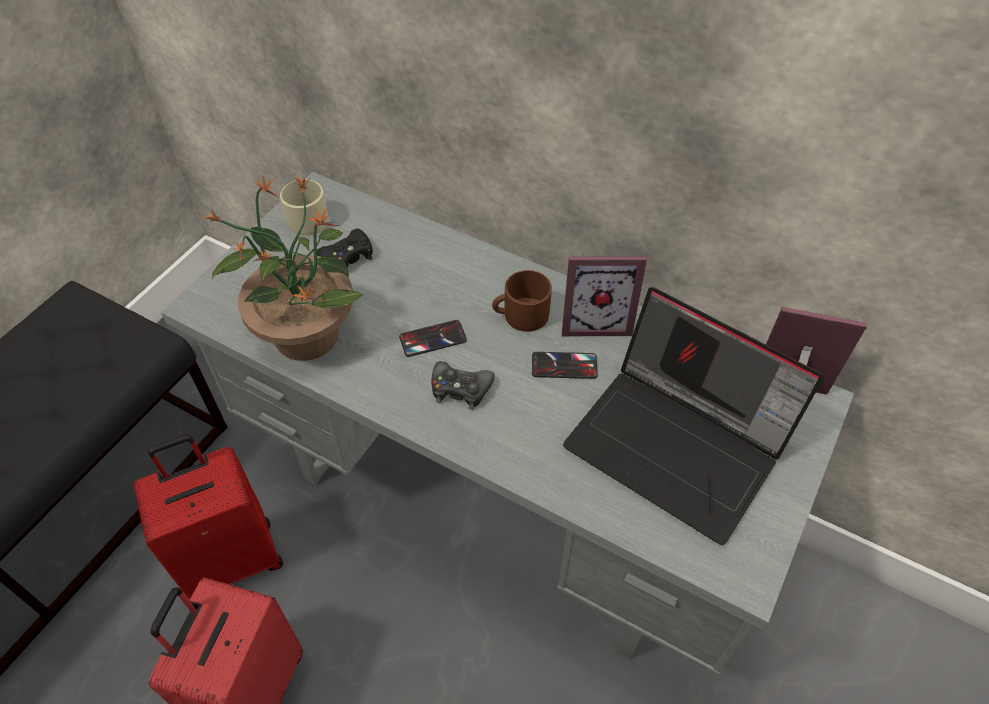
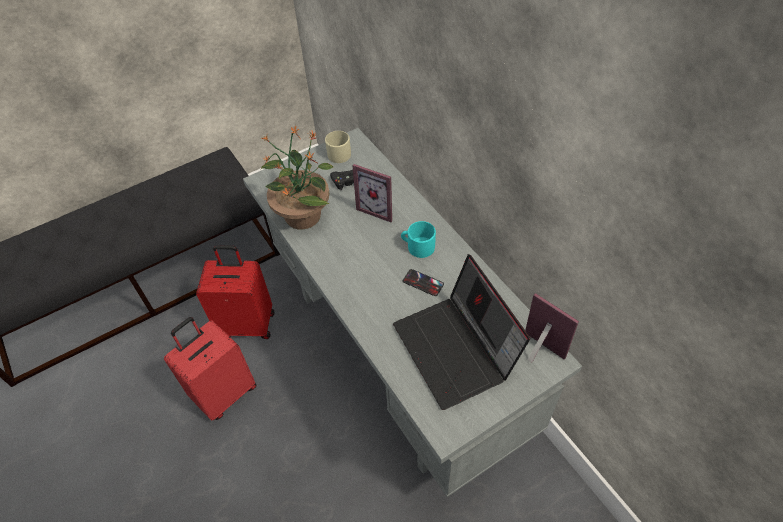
camera: 30 degrees right, 0 degrees up
phone [399,320,467,357] -> none
black game controller [431,361,495,410] -> none
brown mug [492,270,552,332] -> turquoise mug [401,221,436,258]
picture frame [562,256,647,336] -> picture frame moved to [352,164,392,222]

